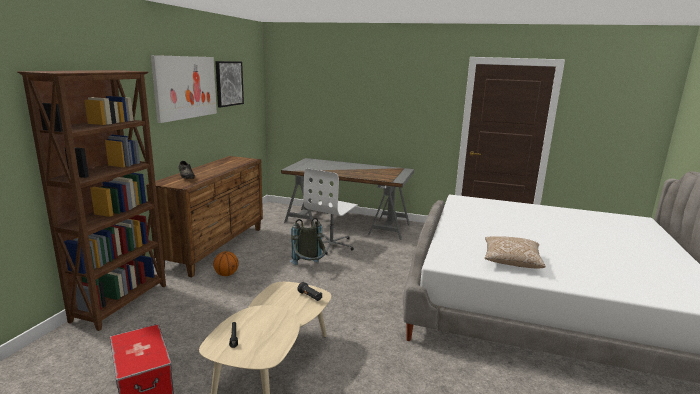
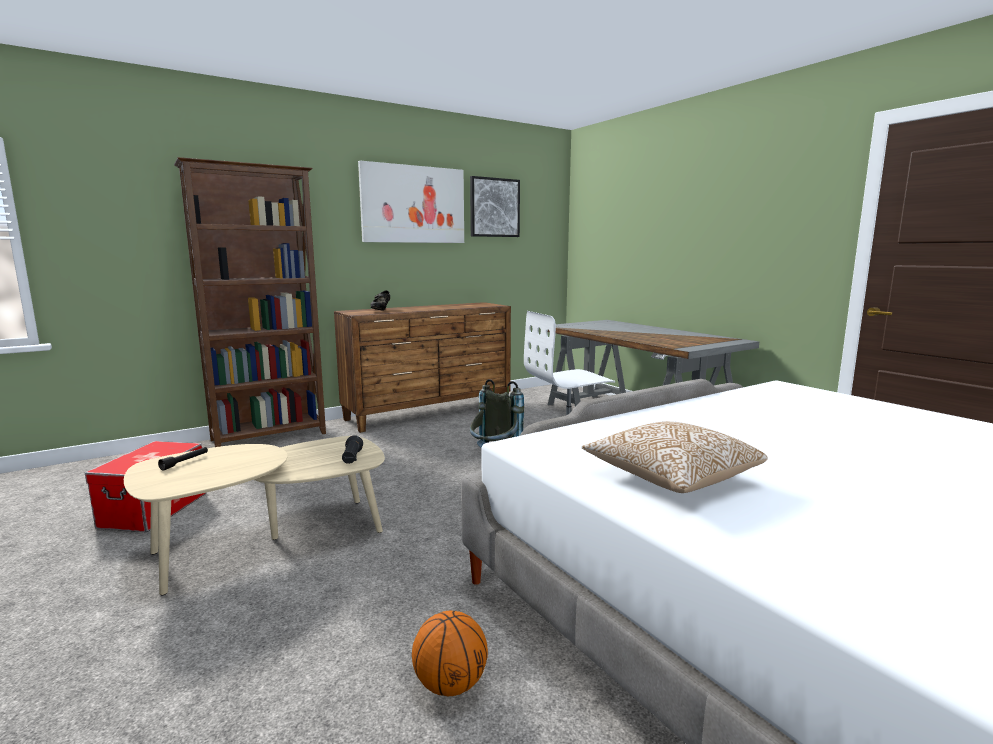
camera: 40 degrees right, 5 degrees down
basketball [213,251,239,276] -> basketball moved to [412,611,488,696]

